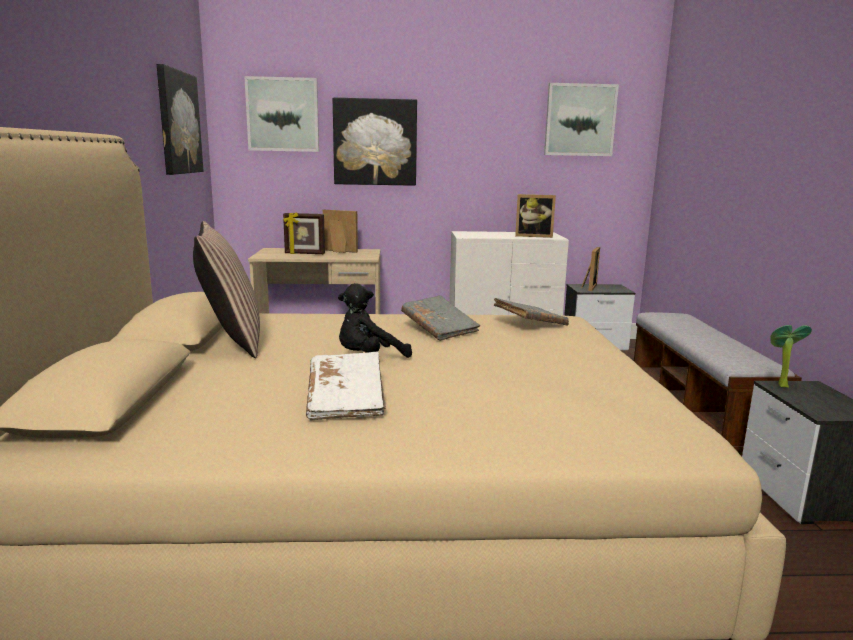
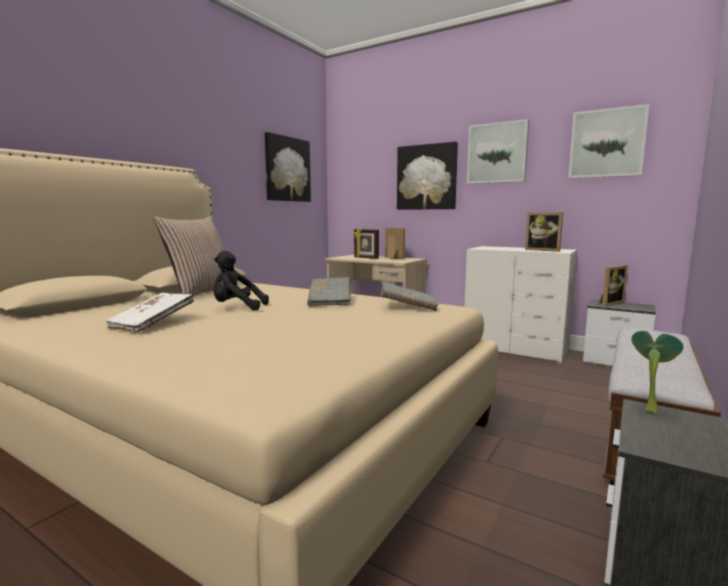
camera: 35 degrees right, 5 degrees down
picture [244,76,319,152] -> picture moved to [467,119,529,184]

